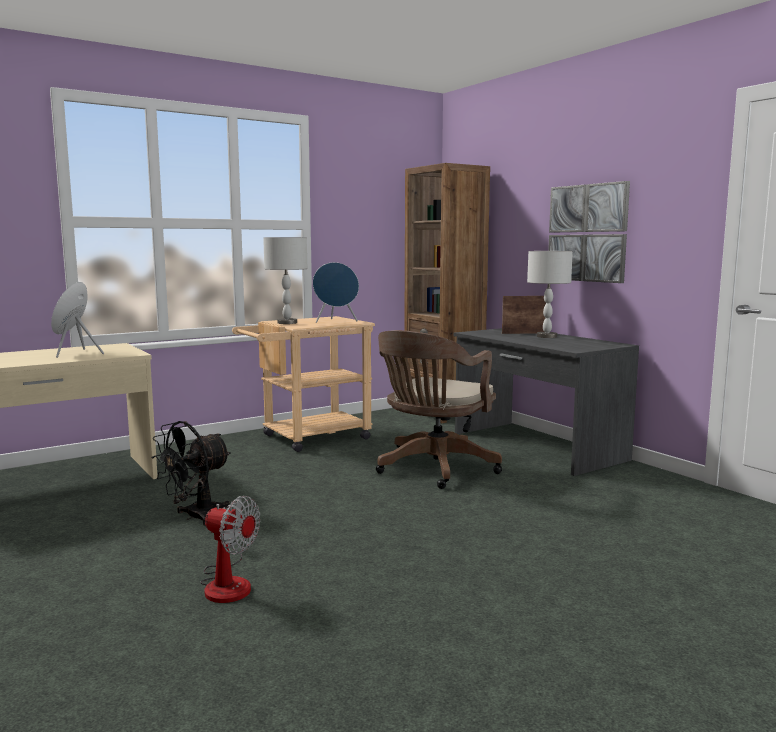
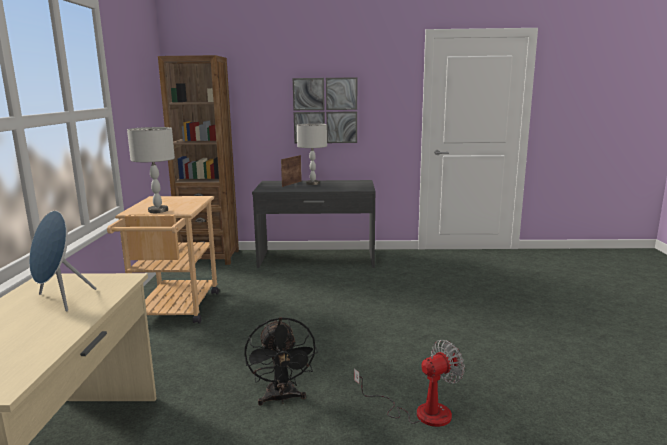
camera: 55 degrees left, 5 degrees up
blue speaker [313,262,359,323] -> none
brown office chair [376,330,502,489] -> none

